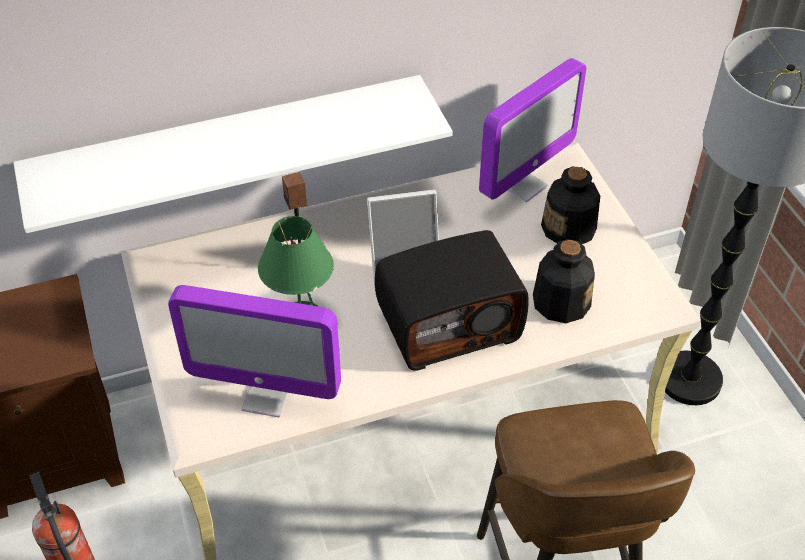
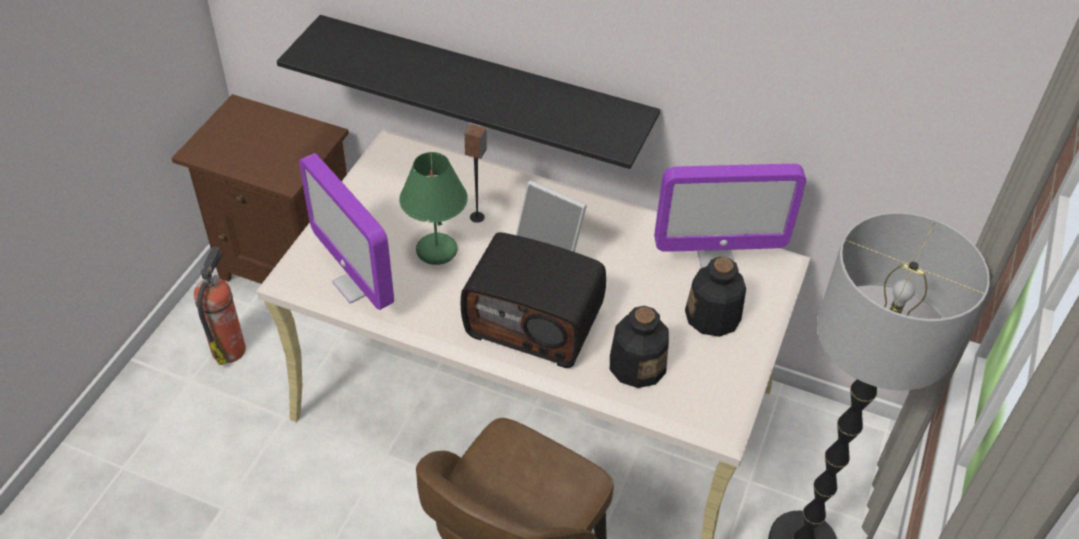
camera: 40 degrees right, 0 degrees up
white shelf [13,75,453,233] -> black shelf [277,15,660,169]

